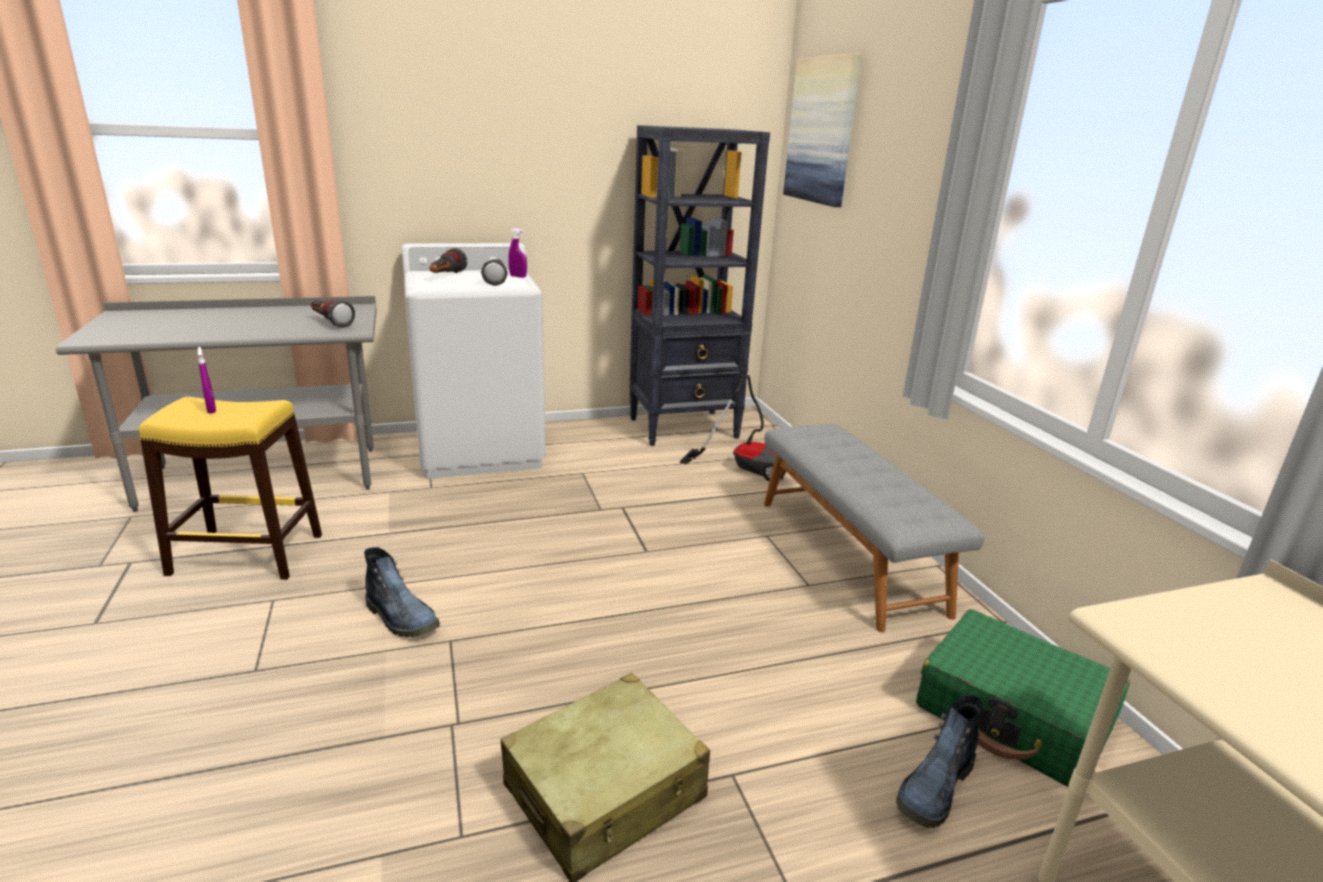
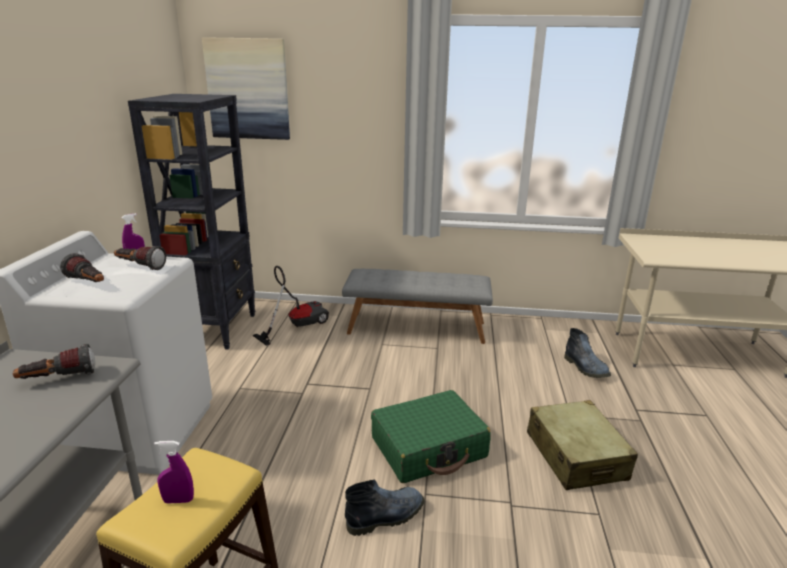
camera: 65 degrees left, 0 degrees up
green suitcase [916,609,1130,786] -> green suitcase moved to [371,390,491,483]

